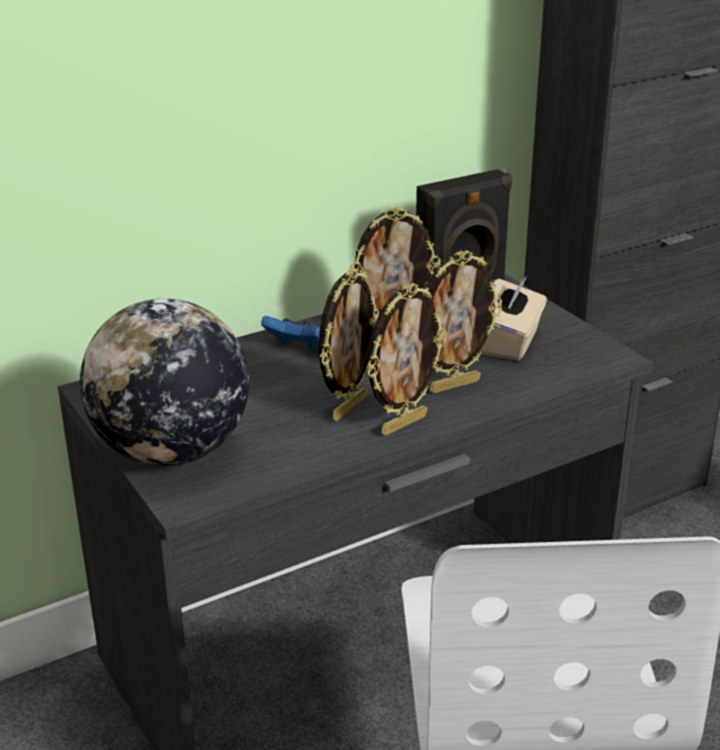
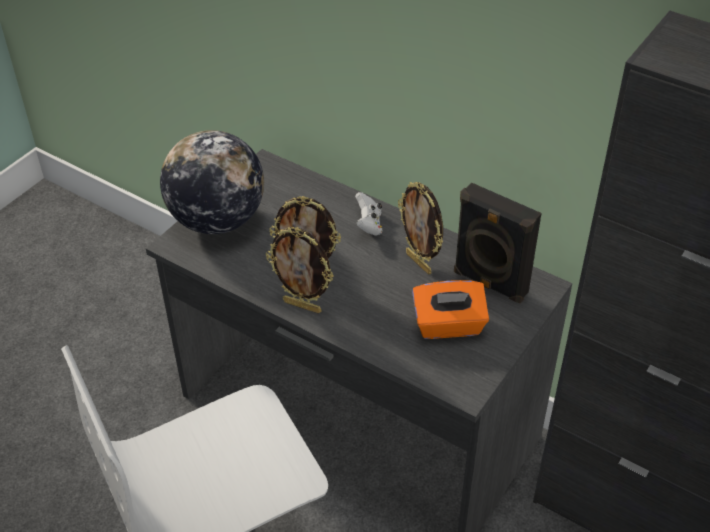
camera: 65 degrees right, 15 degrees up
blue game controller [261,316,320,350] -> white game controller [355,192,382,236]
picture frame [425,250,502,393] -> none
beige tissue box [480,275,547,361] -> orange tissue box [412,280,489,339]

